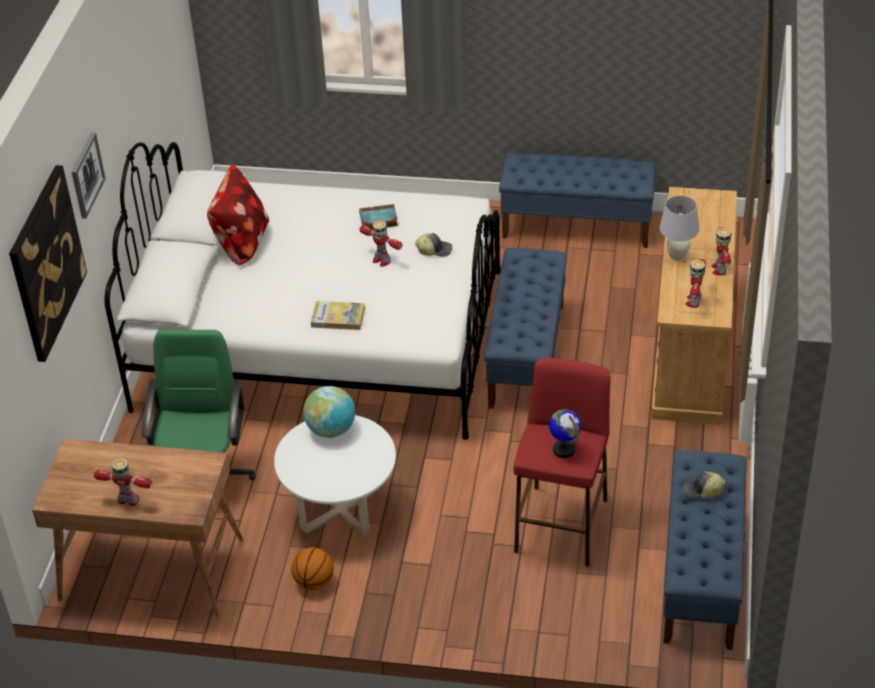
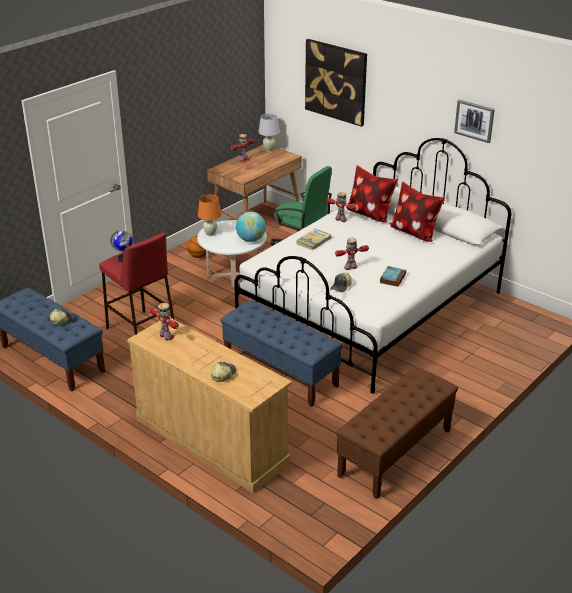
camera: 120 degrees right, 10 degrees down
picture [72,132,106,219] -> picture moved to [454,100,495,143]
blue bench [499,153,657,248] -> brown bench [336,367,458,499]
white table lamp [660,195,699,261] -> white table lamp moved to [258,114,280,152]
toy robot [711,227,732,275] -> toy robot moved to [327,192,357,222]
none -> orange table lamp [198,195,222,236]
none -> cap [211,362,236,382]
none -> pillow [346,165,398,222]

